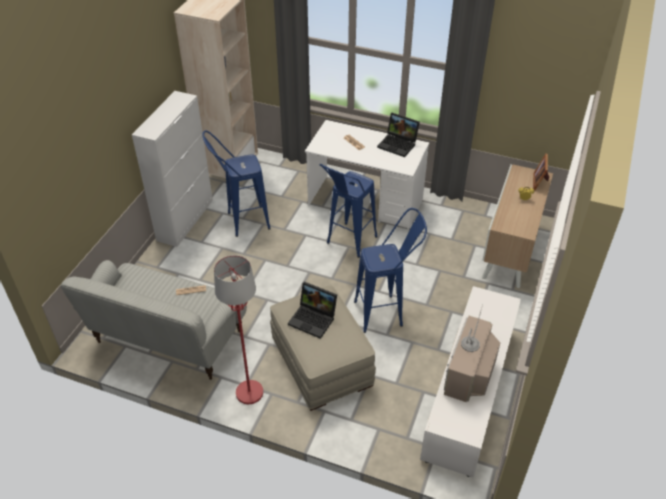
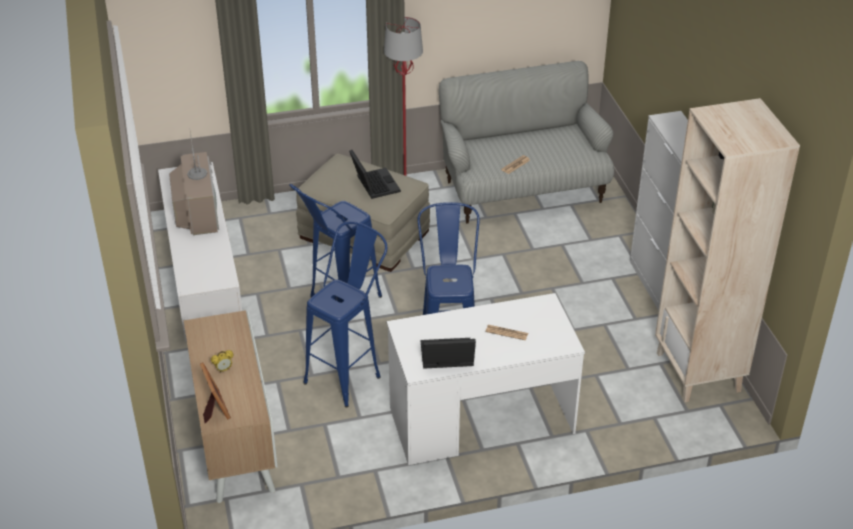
camera: 145 degrees right, 5 degrees down
blue stool [202,130,271,237] -> blue stool moved to [303,221,387,407]
laptop [288,282,337,339] -> laptop turned 75 degrees clockwise [349,150,401,199]

